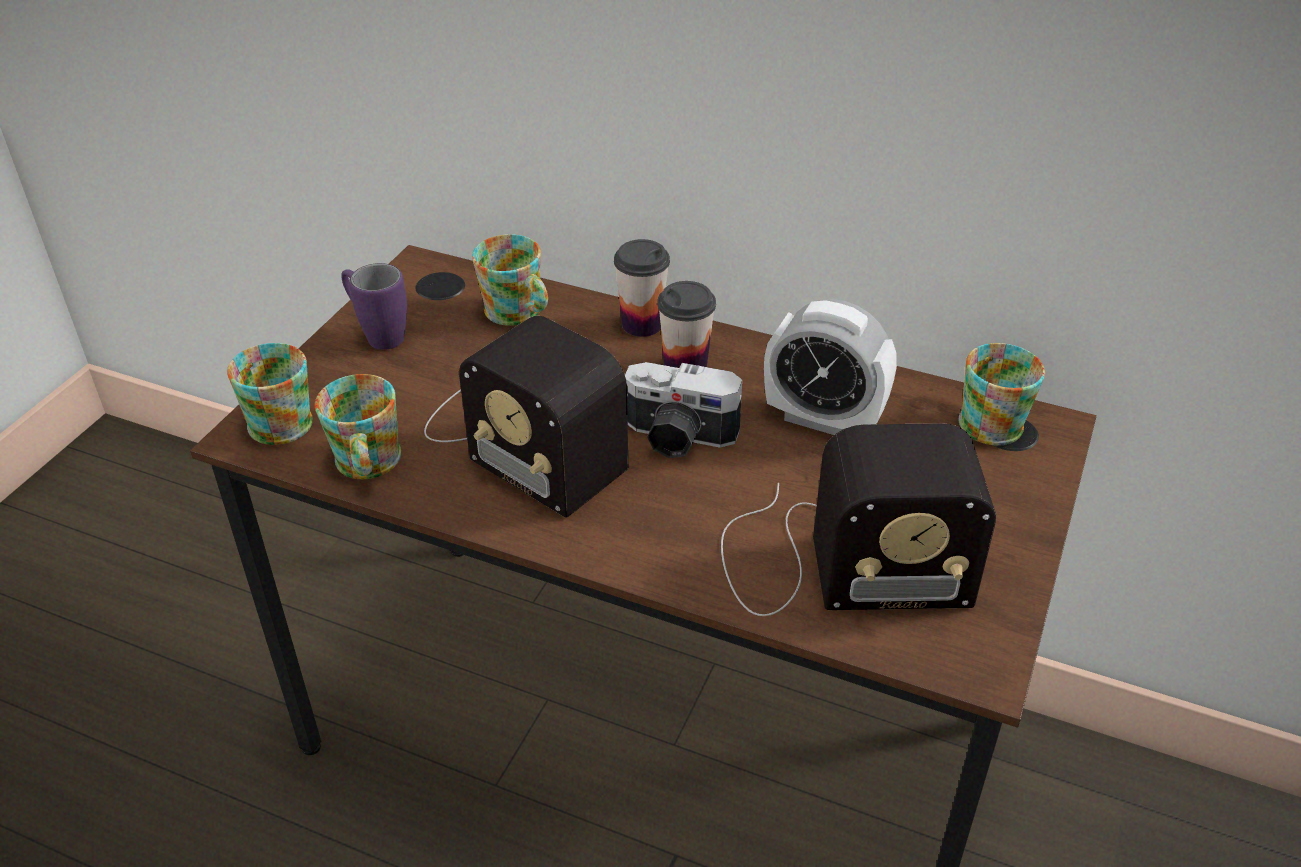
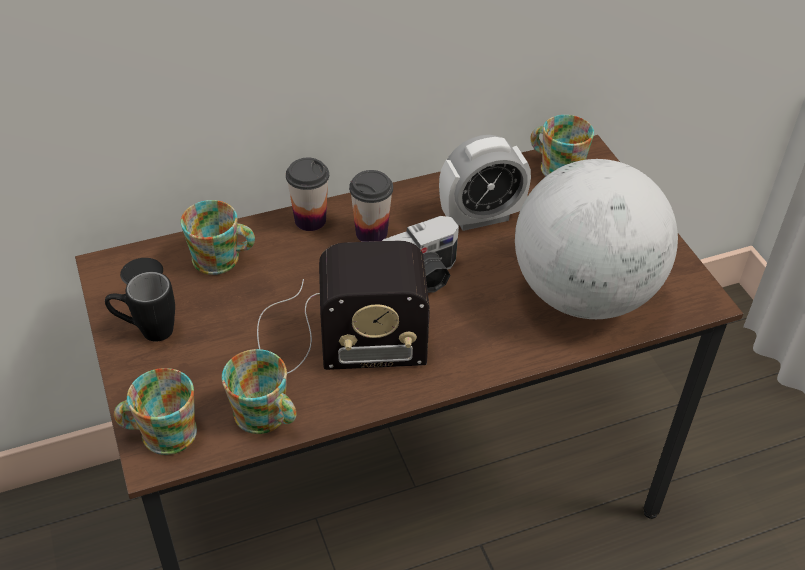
camera: 45 degrees left, 5 degrees up
purple mug [341,263,407,350] -> black mug [105,272,175,342]
radio [721,423,996,616] -> globe [515,159,678,319]

